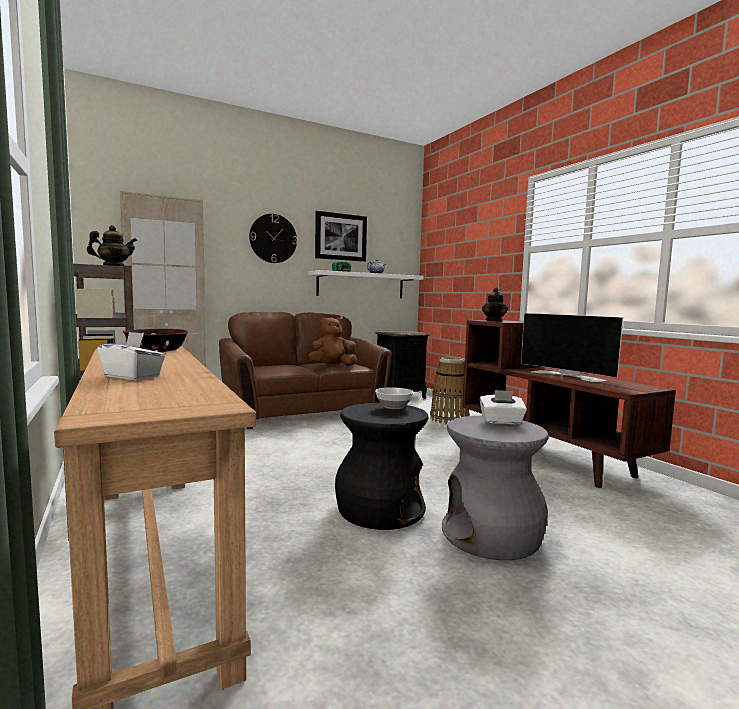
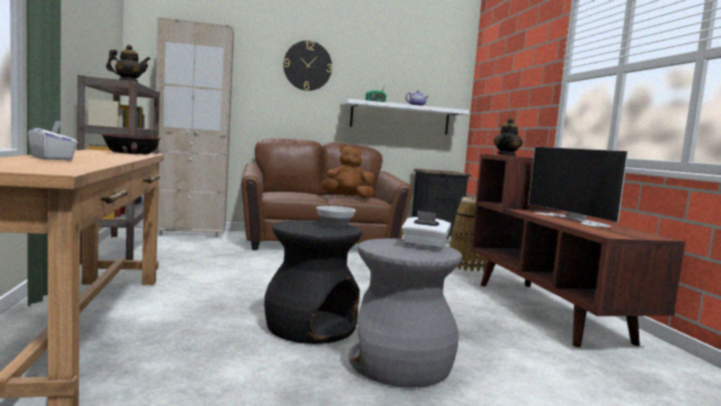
camera: 15 degrees right, 0 degrees up
picture [315,211,367,262] -> none

